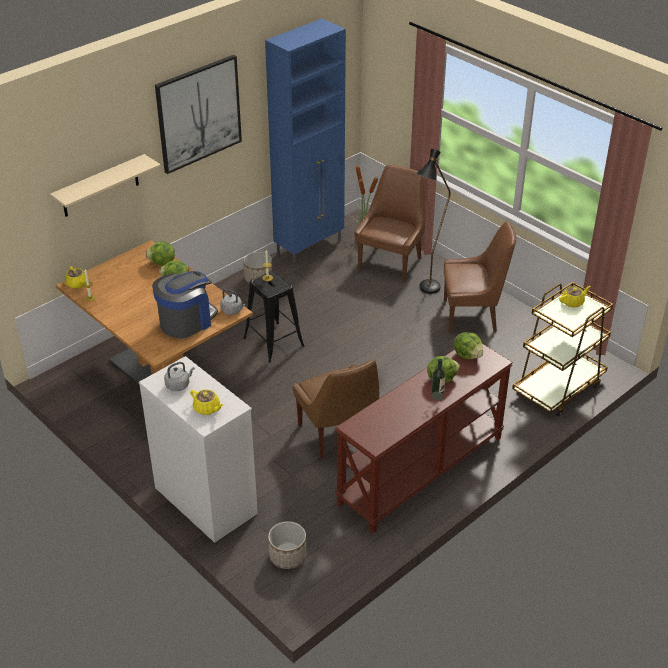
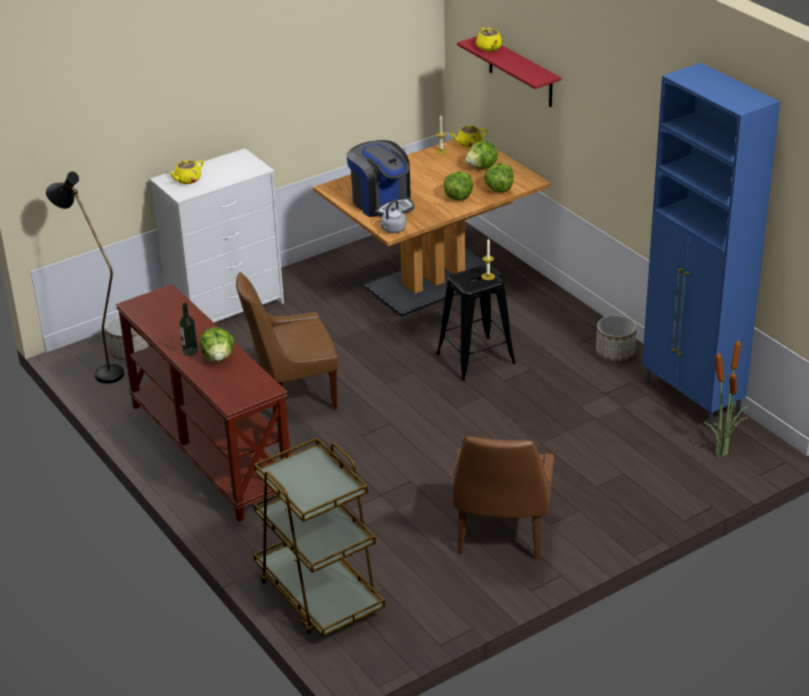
camera: 100 degrees right, 5 degrees down
beige shelf [50,154,161,217] -> red shelf [457,36,561,107]
picture [155,55,242,174] -> none
grey kettle [164,362,195,391] -> none
brown chair [355,165,426,282] -> none
black floor lamp [416,149,451,294] -> black floor lamp moved to [46,172,124,383]
lettuce [454,332,483,359] -> lettuce moved to [465,141,498,169]
yellow teapot [559,286,590,307] -> yellow teapot moved to [476,28,503,51]

